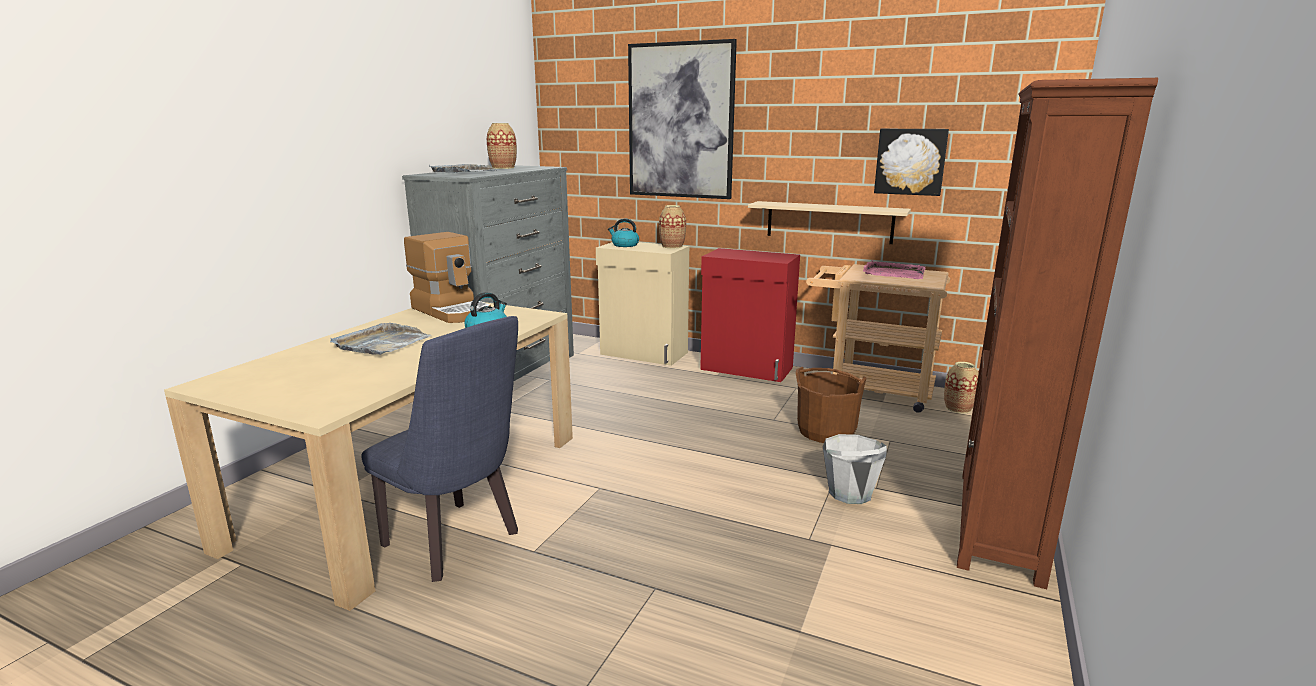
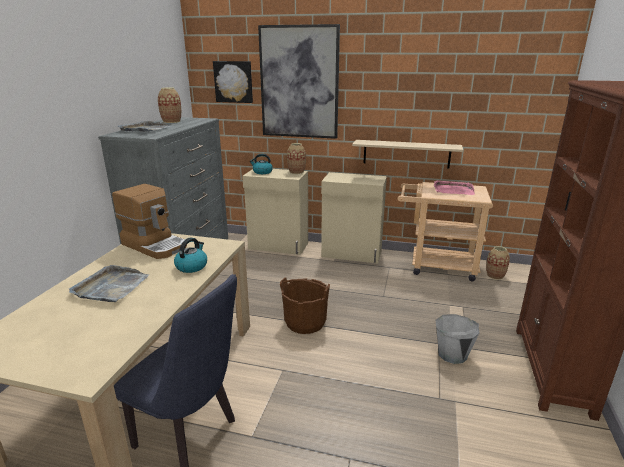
camera: 10 degrees left, 5 degrees up
red cabinet [700,248,800,382] -> beige cabinet [321,172,387,264]
brown bucket [796,367,866,443] -> brown bucket moved to [280,277,330,334]
picture [874,129,949,196] -> picture moved to [213,61,253,103]

